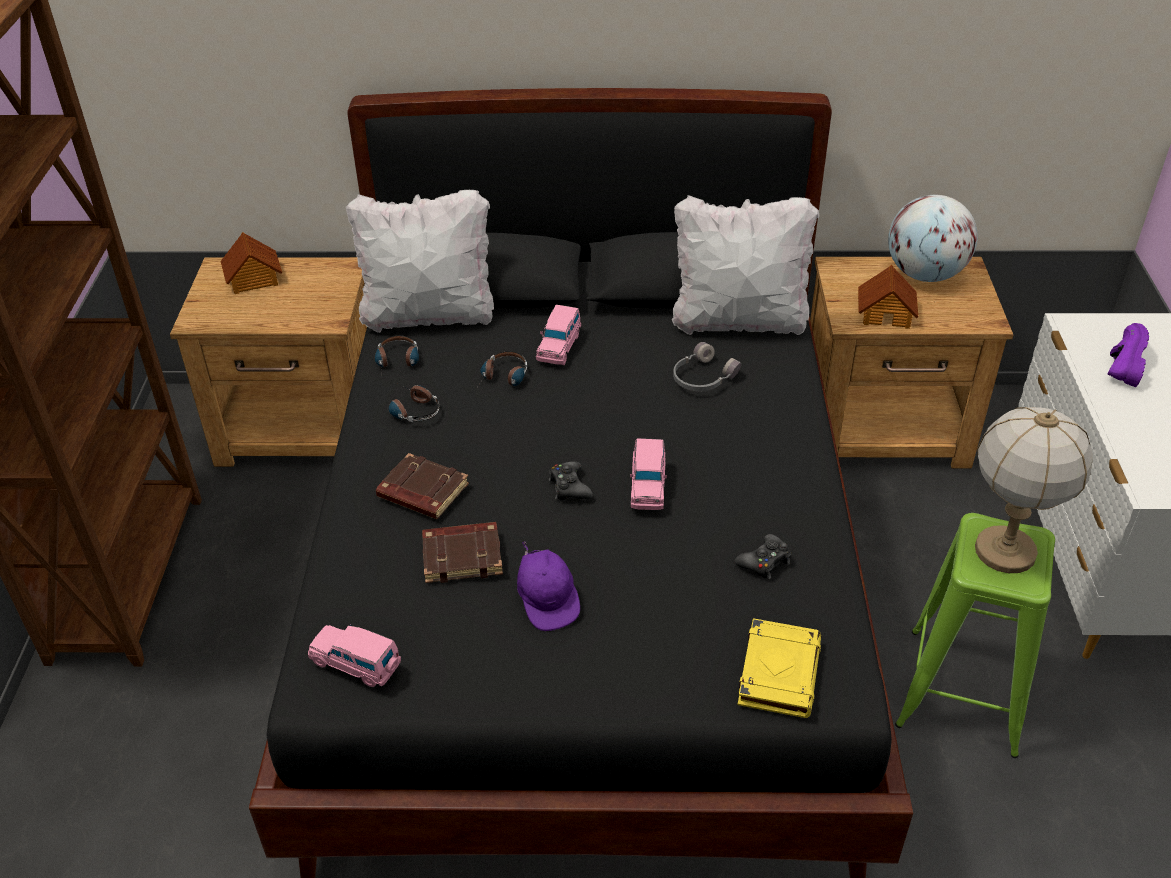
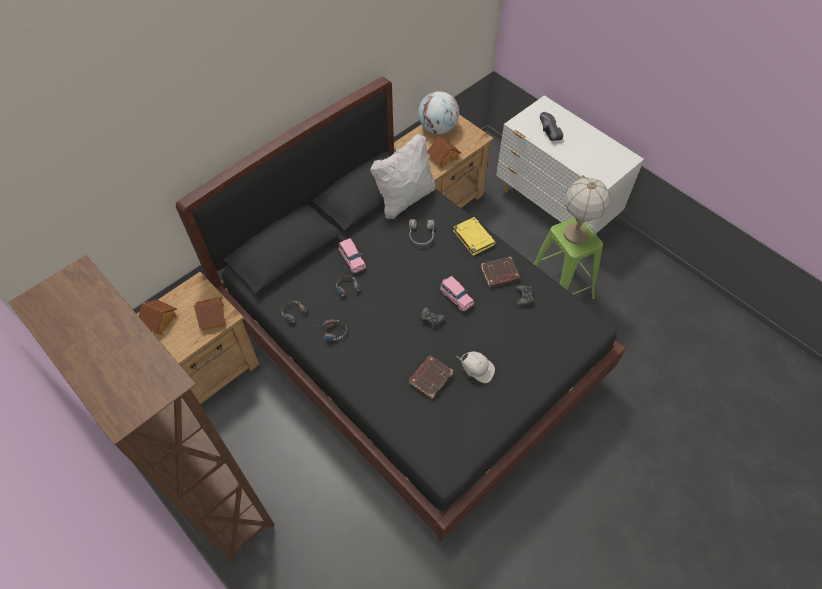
camera: 45 degrees left, 15 degrees up
pink toy car [308,624,401,687] -> none
white pillow [346,190,494,333] -> none
brown book [376,453,469,519] -> brown book moved to [480,256,520,287]
purple cap [517,541,580,631] -> white cap [455,352,495,383]
yellow book [738,618,821,718] -> yellow book moved to [453,217,496,256]
purple shoe [1107,323,1149,387] -> black shoe [540,112,563,141]
none -> toy house [194,297,226,330]

